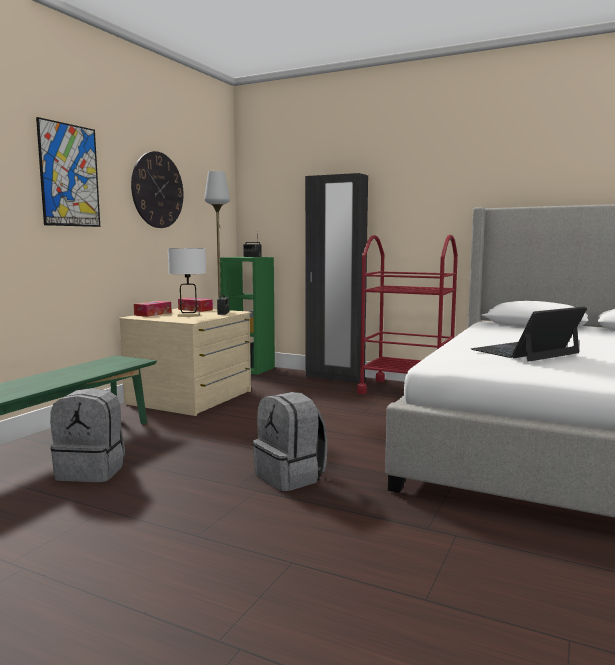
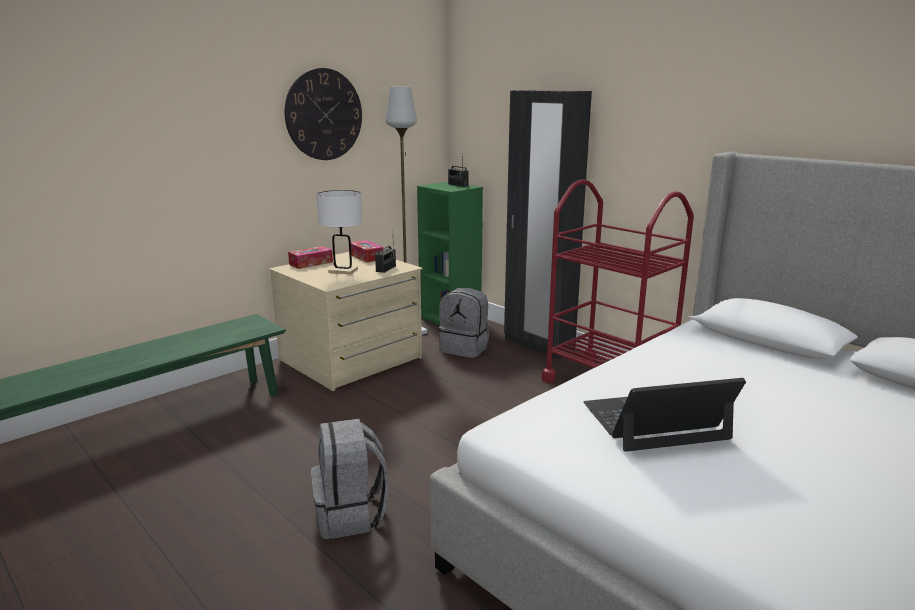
camera: 20 degrees right, 10 degrees up
picture [36,117,100,227] -> none
grey backpack [50,388,125,482] -> grey backpack moved to [439,288,489,358]

